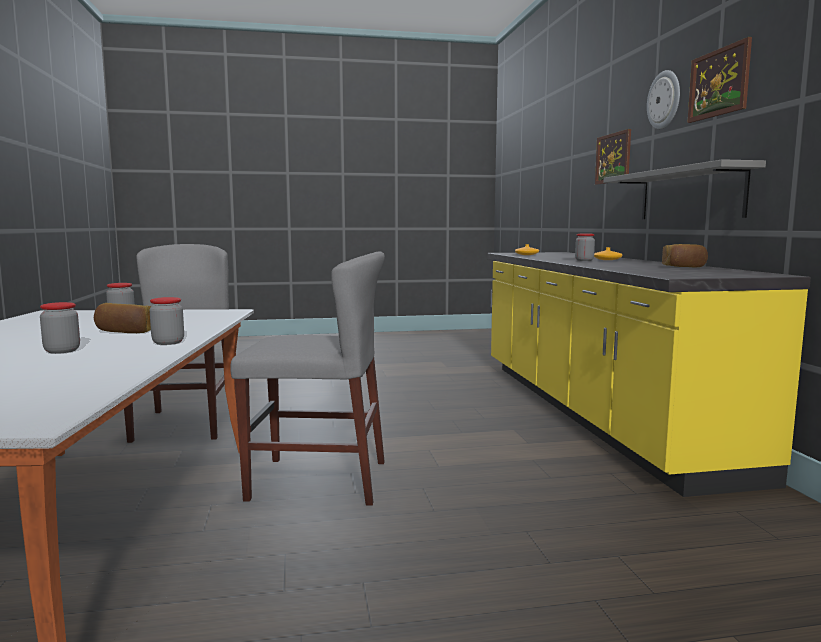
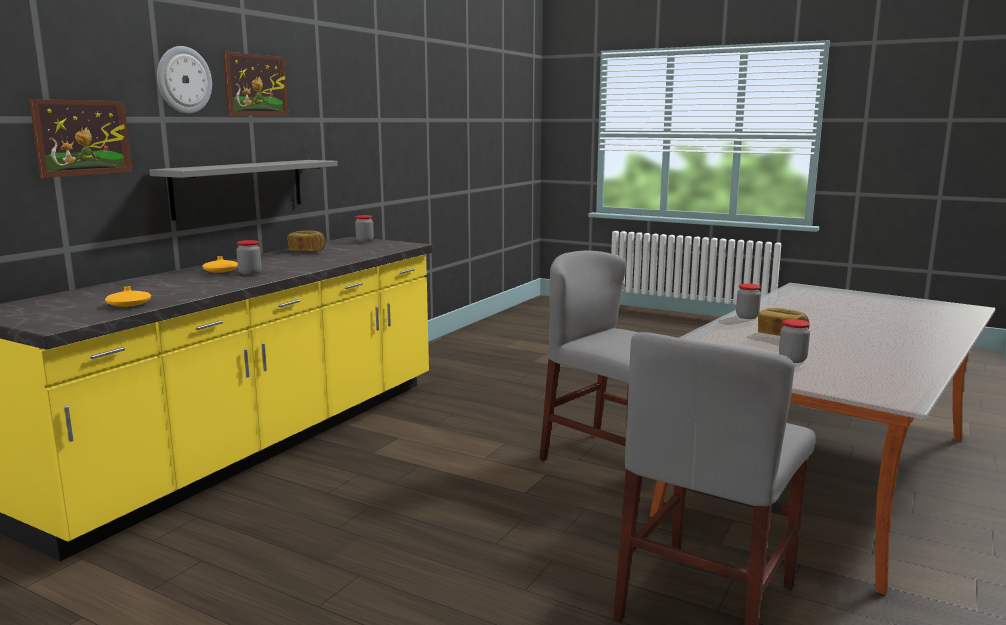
camera: 140 degrees left, 5 degrees up
jar [40,302,80,354] -> jar moved to [355,215,374,242]

